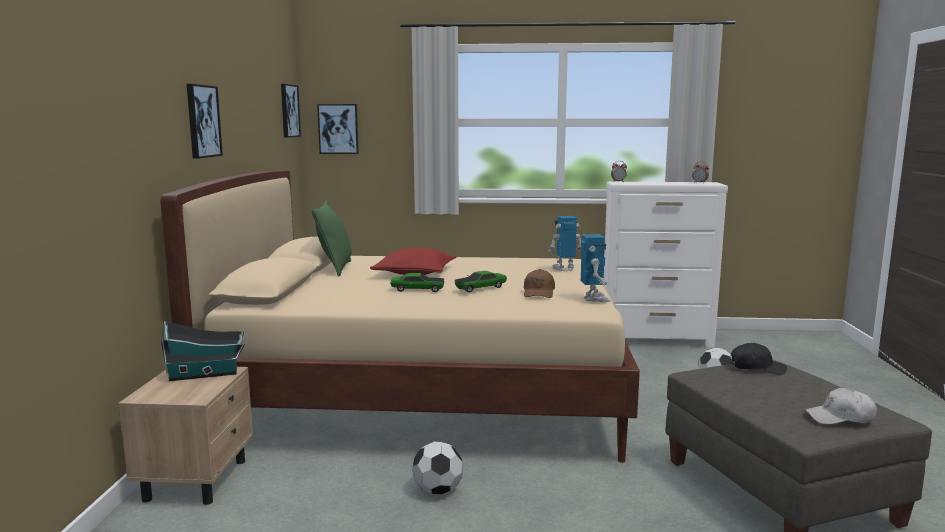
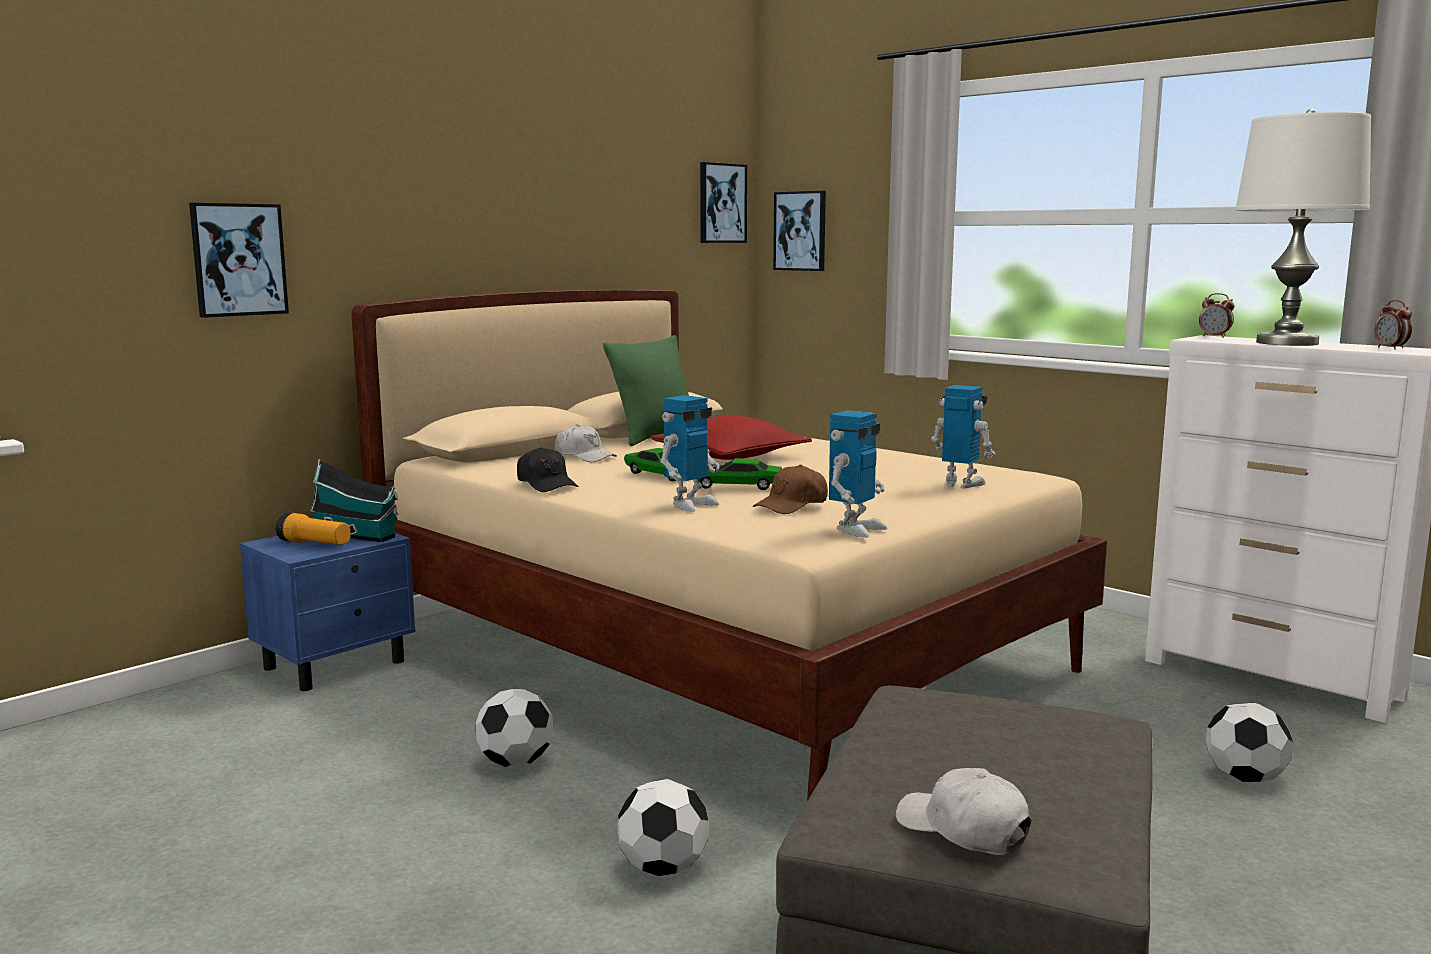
camera: 40 degrees right, 0 degrees up
beige nightstand [118,367,253,505] -> blue nightstand [240,533,415,691]
picture [187,84,223,159] -> picture moved to [189,203,289,318]
black cap [731,343,787,375] -> black cap moved to [517,447,578,492]
none -> flashlight [276,512,351,545]
none -> white cap [555,424,617,462]
none -> football [617,779,709,876]
none -> toy robot [660,395,720,512]
none -> white table lamp [1235,109,1371,346]

